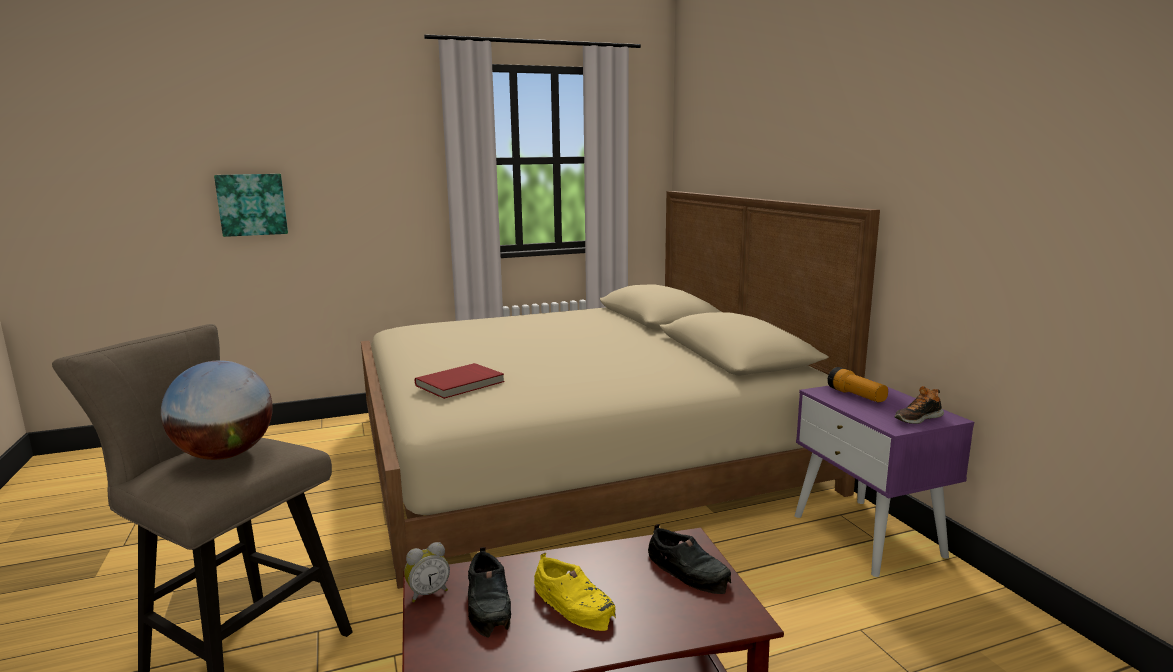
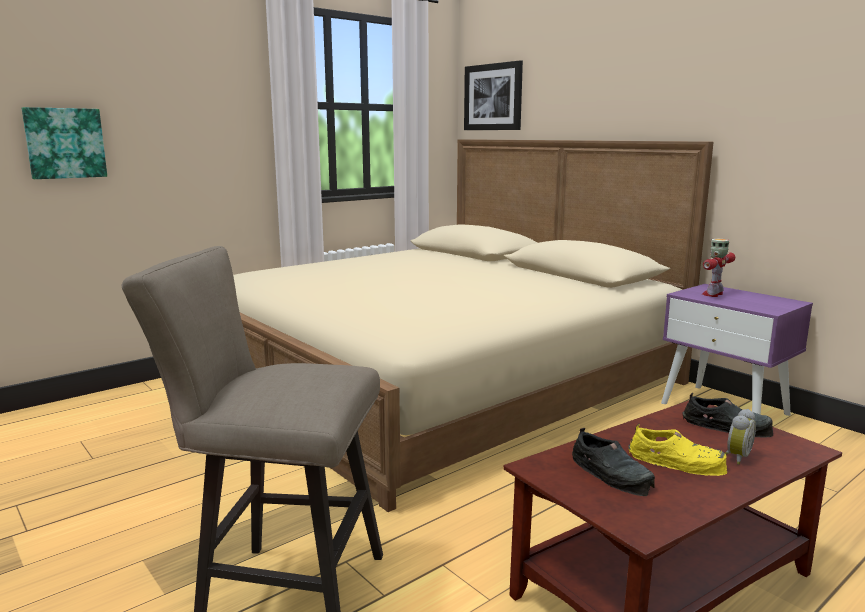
camera: 20 degrees left, 0 degrees up
globe [161,360,273,460] -> none
alarm clock [404,542,450,602] -> alarm clock moved to [725,409,756,465]
red book [415,363,505,399] -> none
flashlight [828,367,888,402] -> toy robot [702,239,735,297]
shoe [895,386,944,424] -> none
none -> picture [464,60,523,130]

